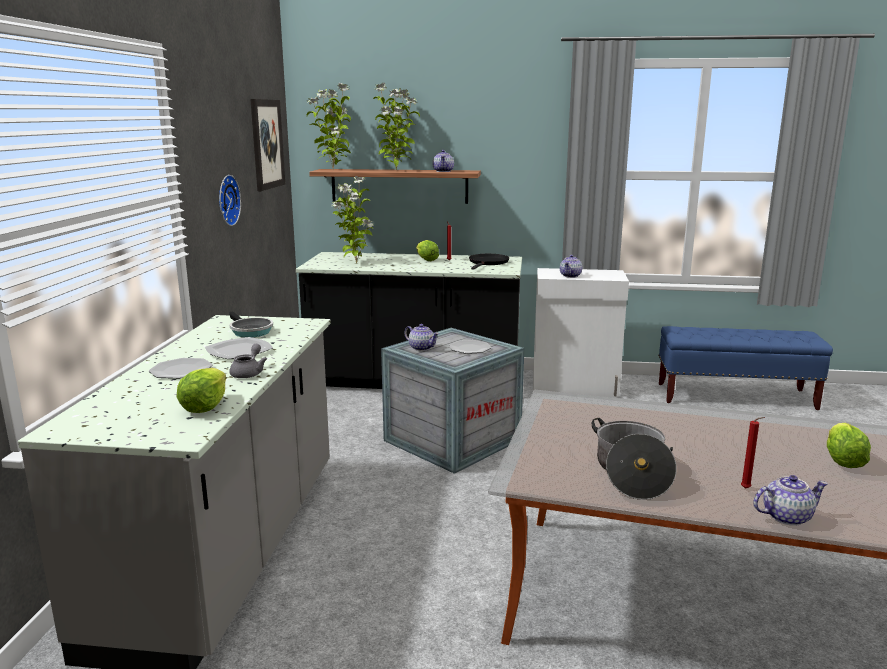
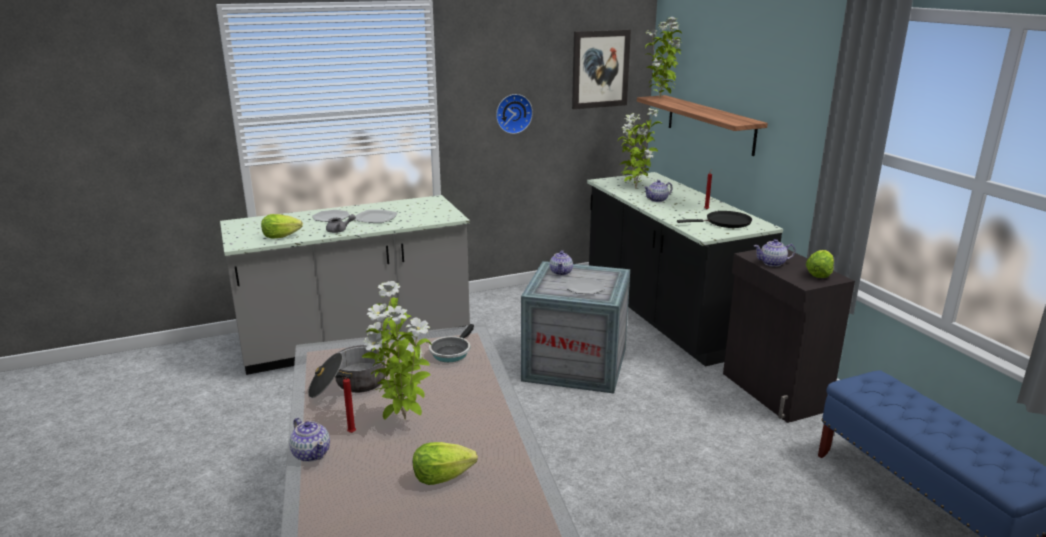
camera: 60 degrees right, 5 degrees up
frying pan [229,312,273,338] -> frying pan moved to [429,324,474,362]
potted plant [373,83,420,170] -> potted plant moved to [362,281,432,420]
lettuce [416,240,439,261] -> lettuce moved to [806,250,834,278]
teapot [433,150,454,172] -> teapot moved to [644,180,672,202]
white cabinet [533,268,629,398] -> black cabinet [723,250,855,423]

